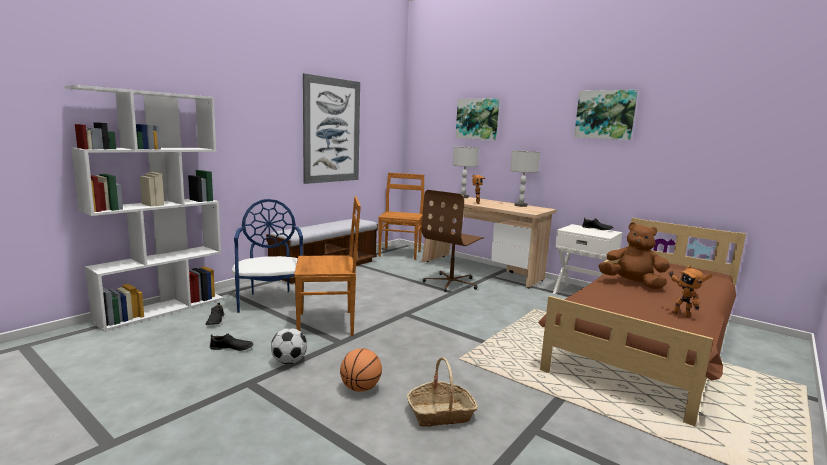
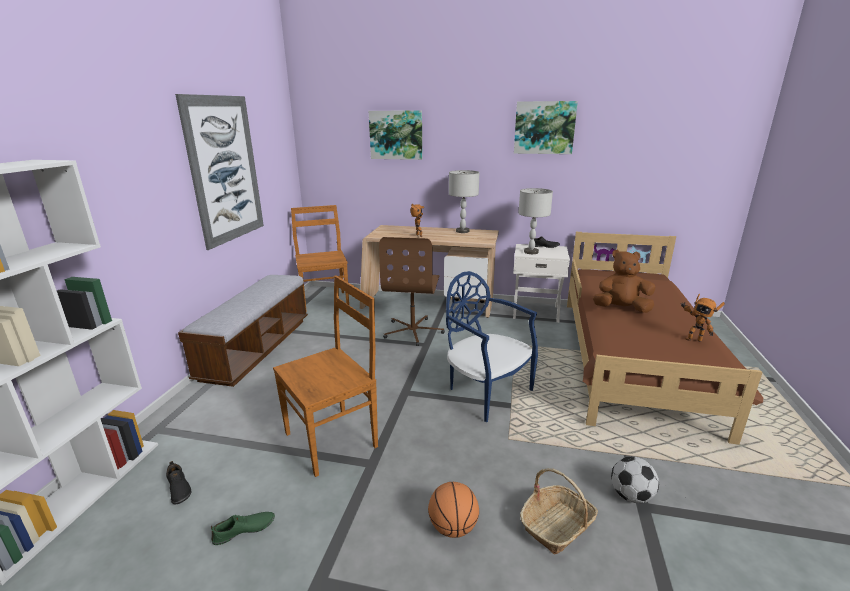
camera: 25 degrees left, 10 degrees up
black shoe [210,333,253,351] -> green shoe [211,512,275,545]
blue chair [232,199,304,313] -> blue chair moved to [446,271,538,422]
football [271,328,307,364] -> football moved to [611,457,659,503]
grey table lamp [453,147,479,198] -> grey table lamp moved to [518,188,553,254]

